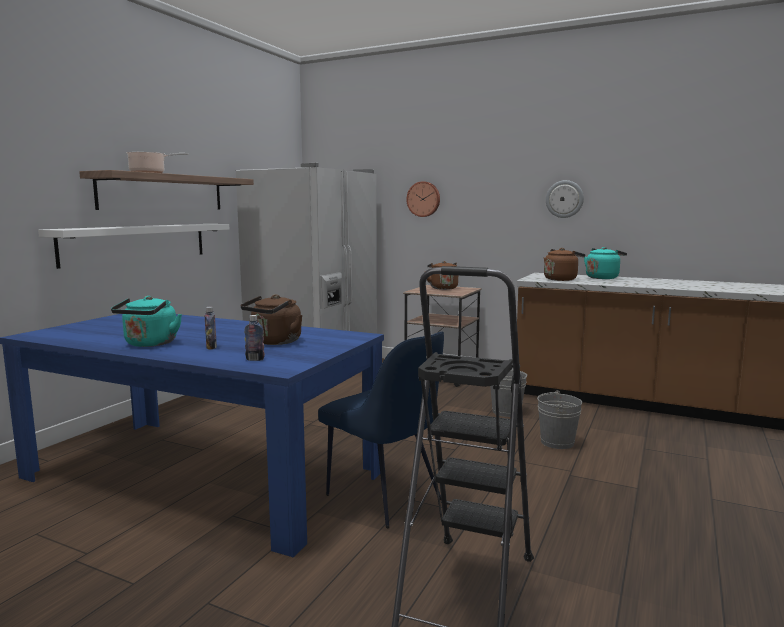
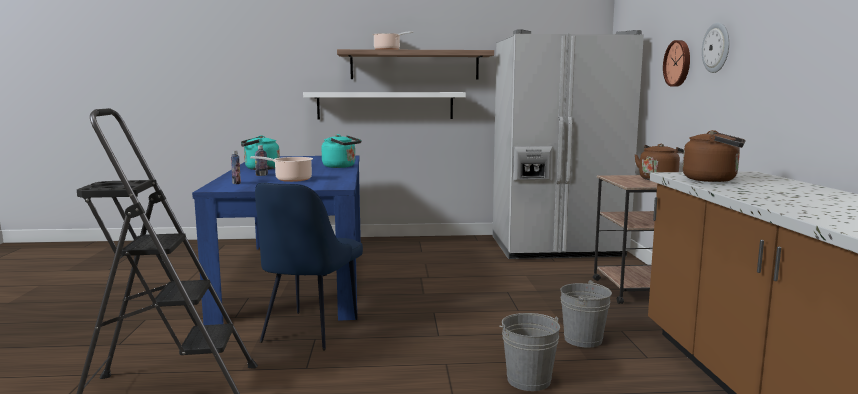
camera: 60 degrees right, 0 degrees up
brown kettle [240,295,303,345] -> cooking pot [250,156,313,182]
wall clock [546,180,584,218] -> wall clock moved to [702,22,729,73]
turquoise kettle [584,247,627,279] -> turquoise kettle moved to [322,134,362,168]

